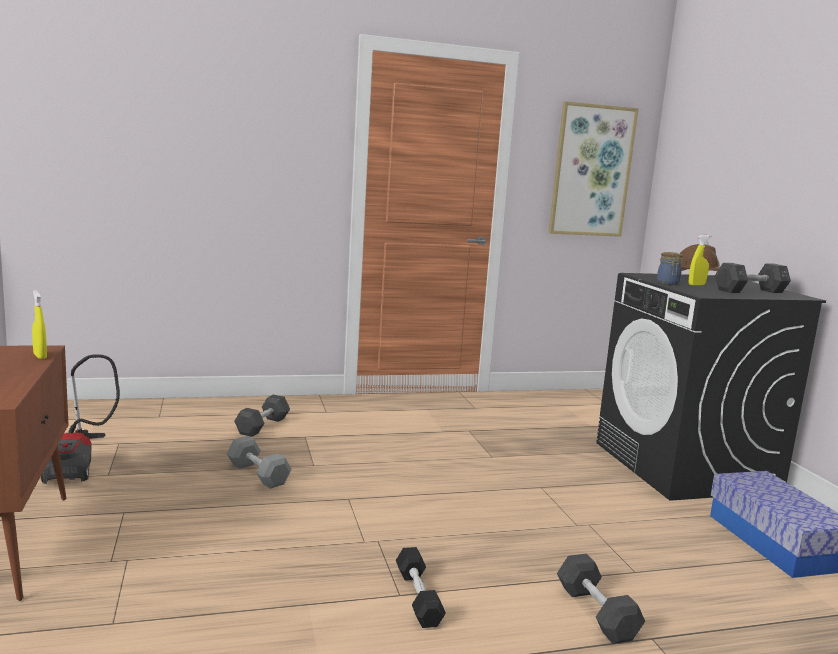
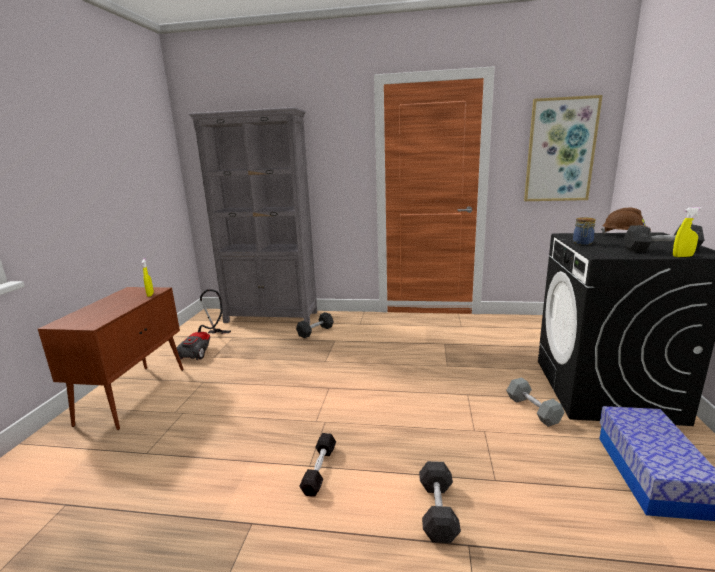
camera: 25 degrees right, 5 degrees up
grey dumbbell [227,436,291,489] -> grey dumbbell moved to [506,377,565,427]
yellow spray bottle [689,235,711,285] -> yellow spray bottle moved to [673,207,702,257]
none -> grey bookcase [188,107,317,324]

